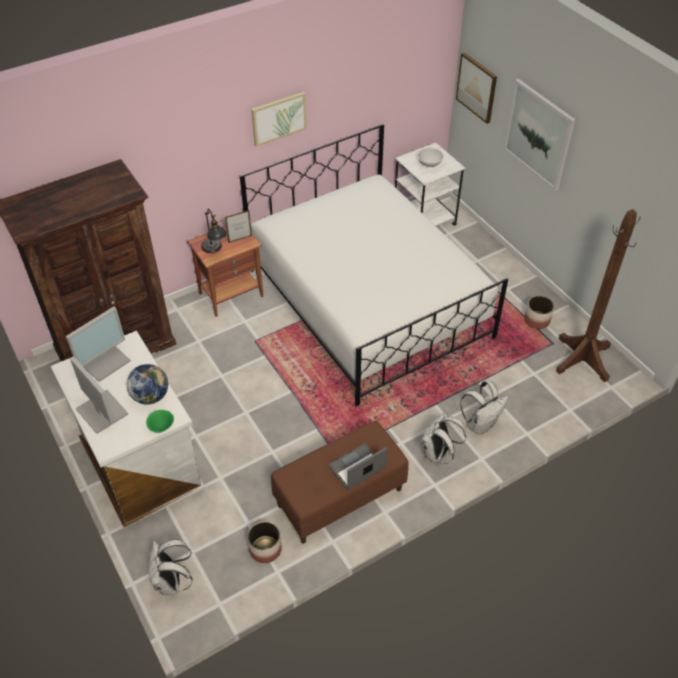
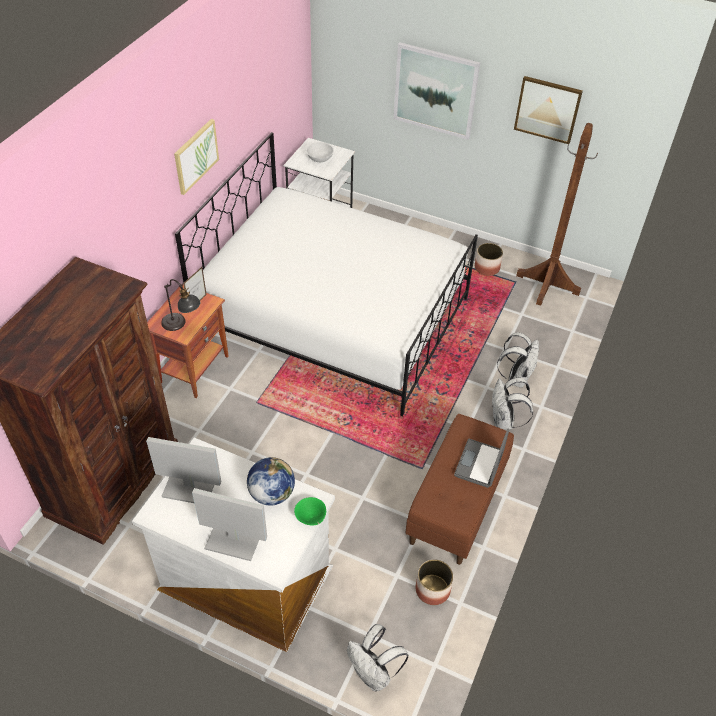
camera: 35 degrees left, 0 degrees up
monitor [66,306,131,382] -> monitor turned 90 degrees counterclockwise [146,437,221,503]
picture [456,52,497,124] -> picture moved to [514,76,583,144]

